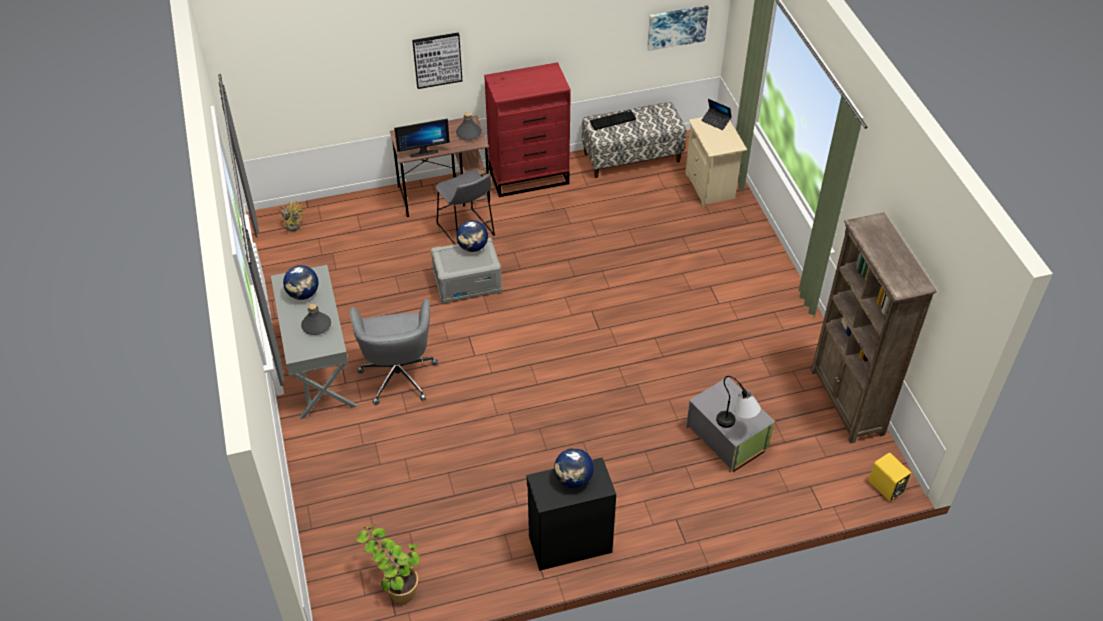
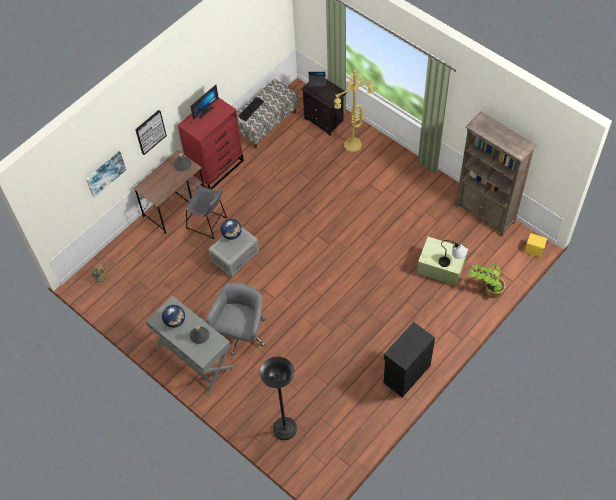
camera: 30 degrees left, 10 degrees up
grey office chair [349,299,438,405] -> grey office chair turned 120 degrees counterclockwise [206,282,266,355]
potted plant [356,524,420,604] -> potted plant moved to [468,263,505,298]
monitor [394,118,450,157] -> monitor moved to [190,85,219,120]
globe [554,448,594,488] -> none
picture [647,5,709,51] -> picture moved to [86,152,126,197]
beige nightstand [685,117,747,208] -> black nightstand [301,79,347,136]
grey storage box [686,377,775,472] -> green storage box [417,236,468,287]
none -> black floor lamp [260,357,297,440]
none -> yellow floor lamp [334,69,374,152]

